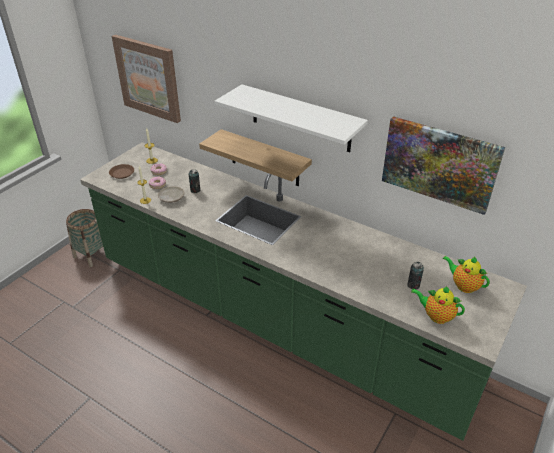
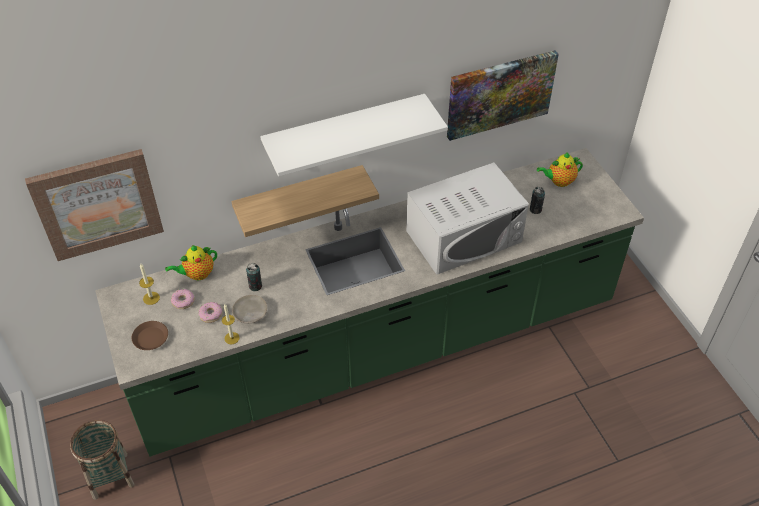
camera: 55 degrees left, 10 degrees up
teapot [411,286,465,324] -> teapot moved to [165,245,217,280]
none -> white microwave [406,162,529,275]

